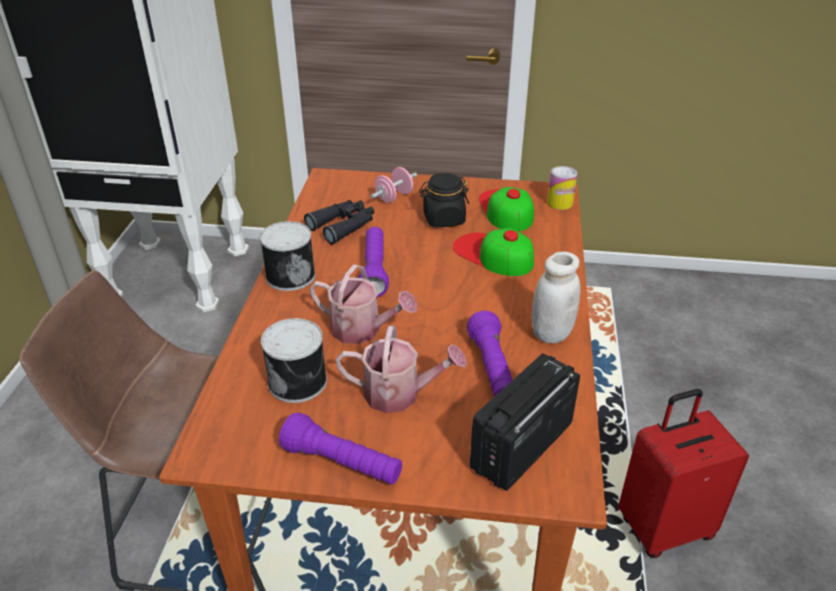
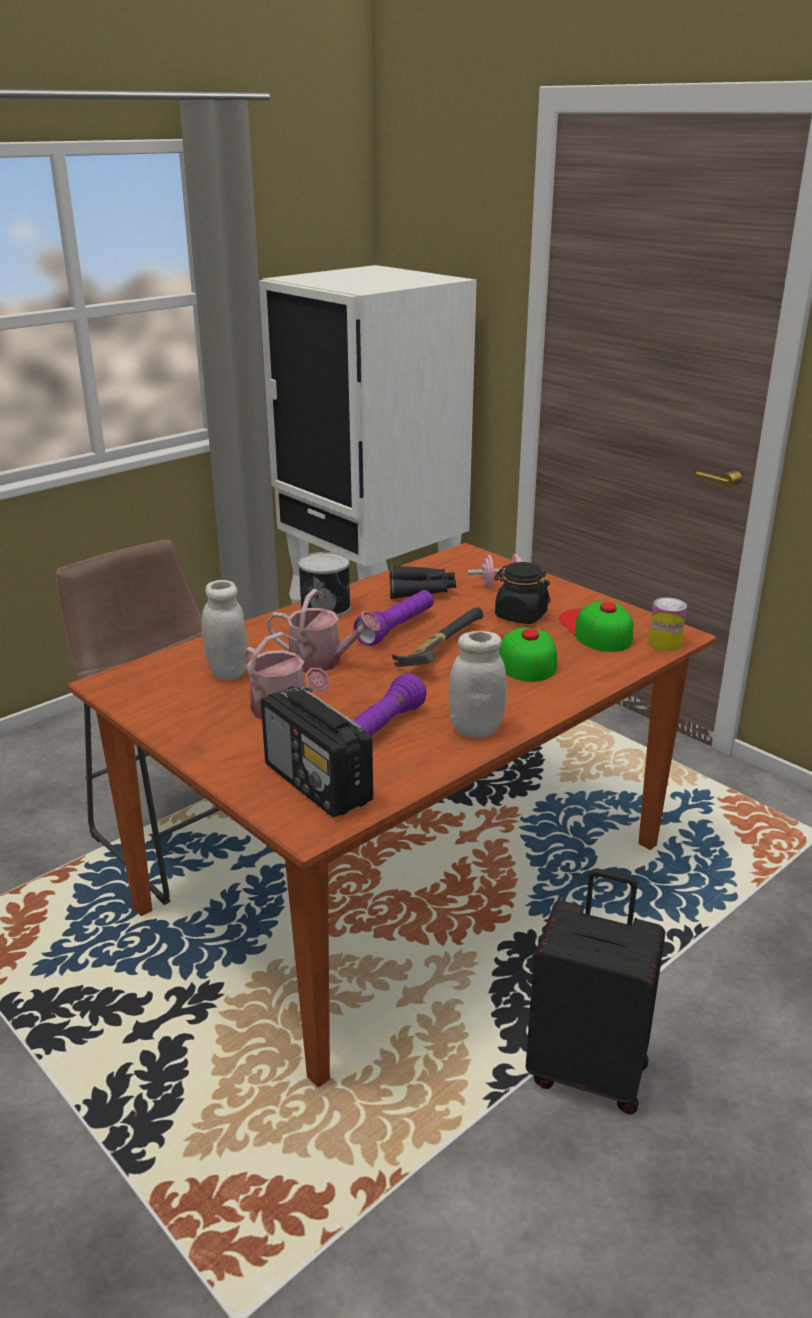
camera: 40 degrees right, 10 degrees down
can [261,318,327,403] -> white jar [202,580,248,680]
purple flashlight [279,413,402,485] -> none
watering can [309,264,417,344] -> watering can turned 45 degrees counterclockwise [267,589,380,672]
radio [470,353,580,491] -> radio turned 120 degrees counterclockwise [261,686,373,818]
cap [479,187,534,231] -> cap turned 45 degrees counterclockwise [559,601,633,652]
red suitcase [618,389,749,558] -> black suitcase [526,868,665,1115]
none -> hammer [392,607,483,667]

